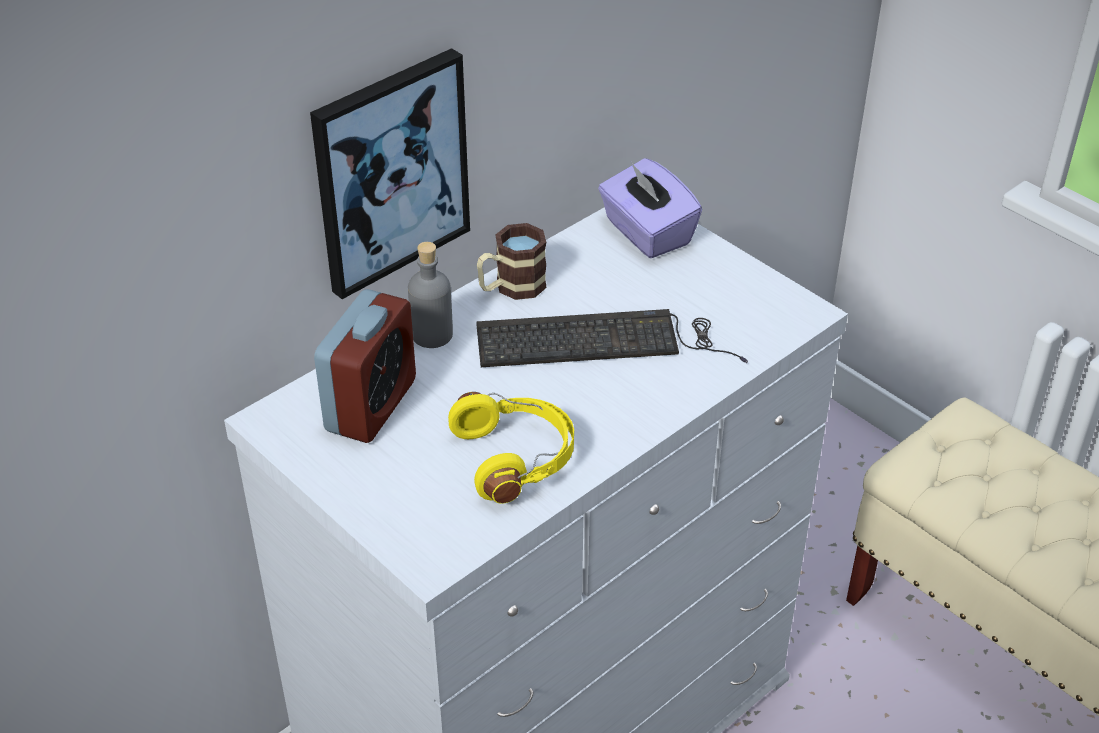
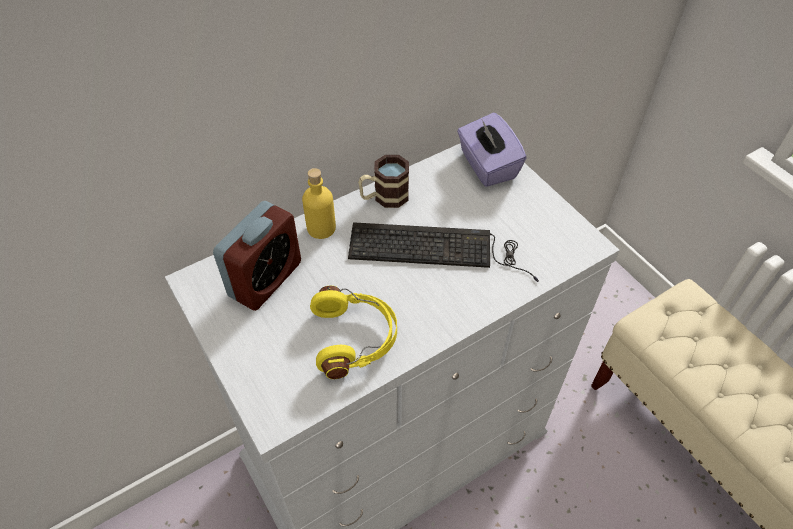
camera: 10 degrees right, 10 degrees up
picture [310,48,470,299] -> none
grey bottle [408,242,453,348] -> yellow bottle [302,168,336,239]

